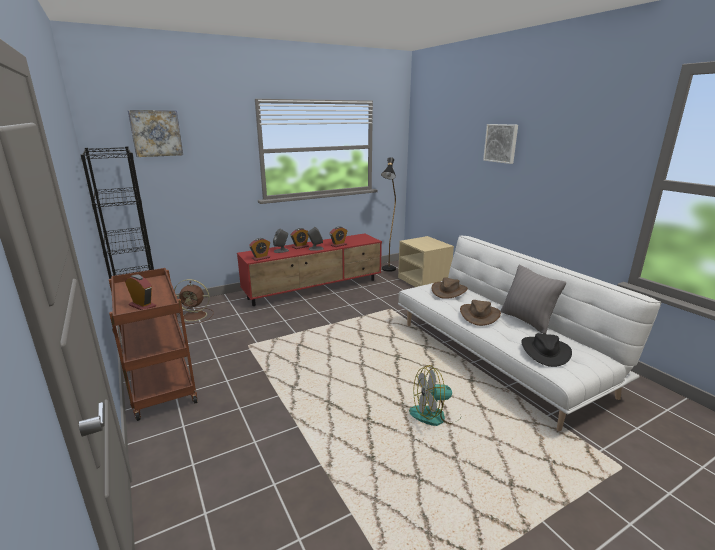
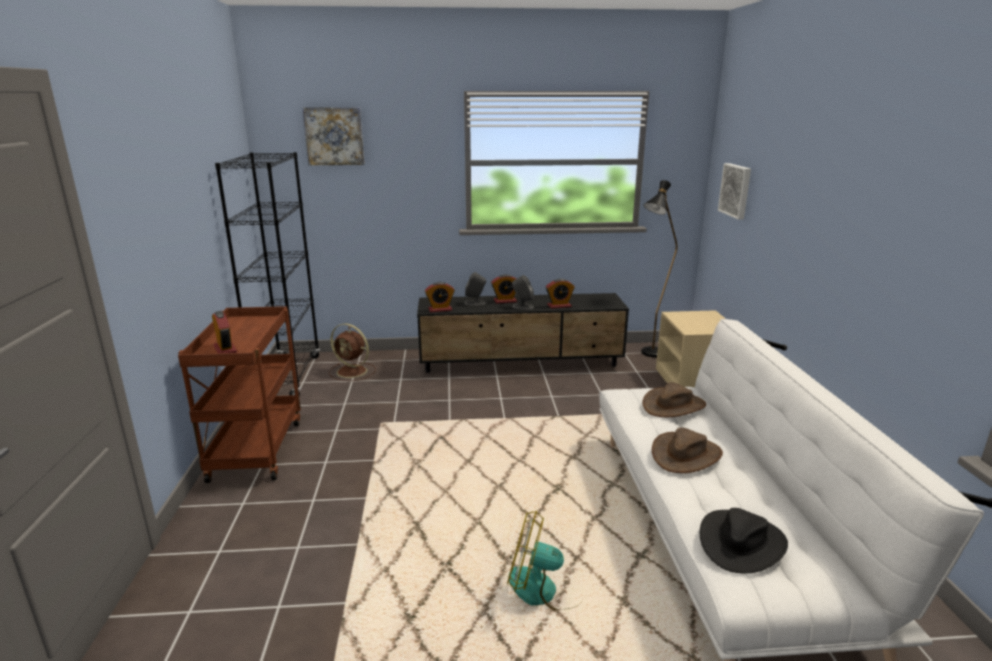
camera: 25 degrees right, 0 degrees up
red tv stand [237,233,382,306] -> black tv stand [417,293,629,373]
picture [483,124,518,164] -> picture moved to [718,163,751,220]
grey pillow [501,265,566,334] -> none

